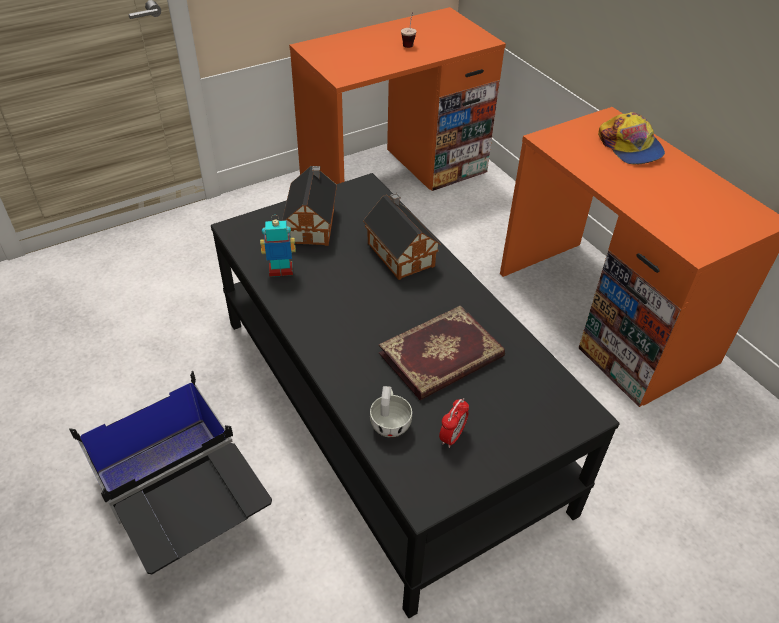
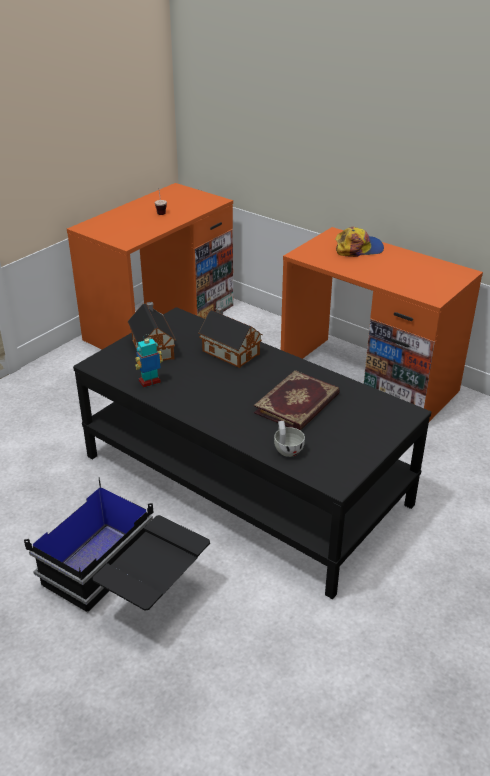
camera: 20 degrees left, 10 degrees down
alarm clock [439,398,469,448] -> none
cap [598,112,665,164] -> cap turned 60 degrees counterclockwise [335,227,384,257]

